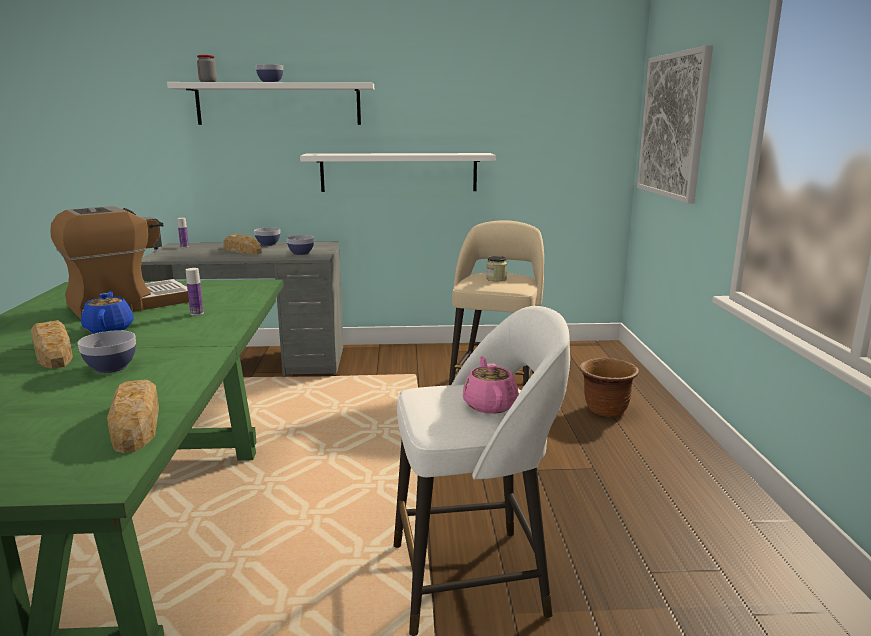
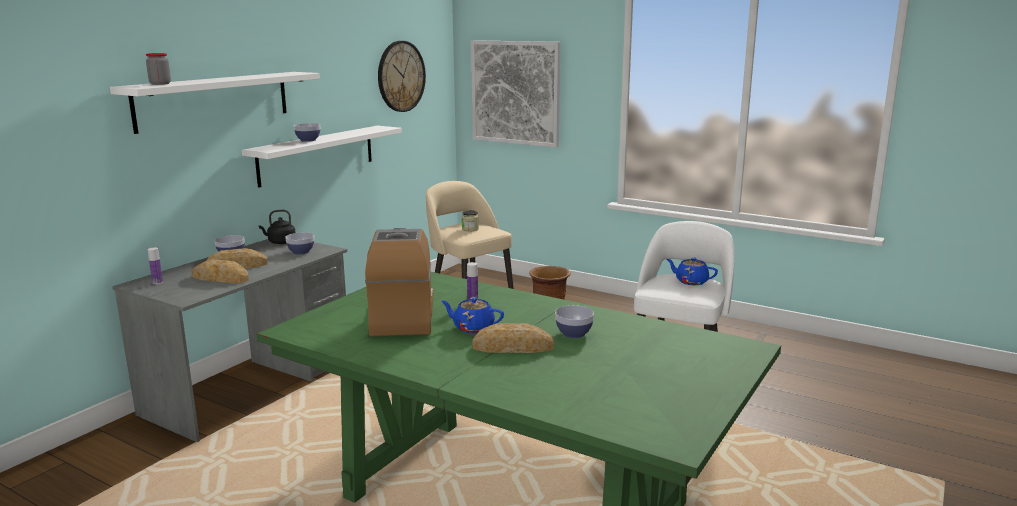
camera: 55 degrees left, 0 degrees up
bread [107,380,159,453] -> bread moved to [191,259,249,283]
bowl [256,64,283,82] -> bowl moved to [294,123,320,142]
pink teapot [463,356,519,414] -> blue teapot [667,257,718,285]
none -> black kettle [259,210,295,244]
none -> wall clock [378,41,426,112]

